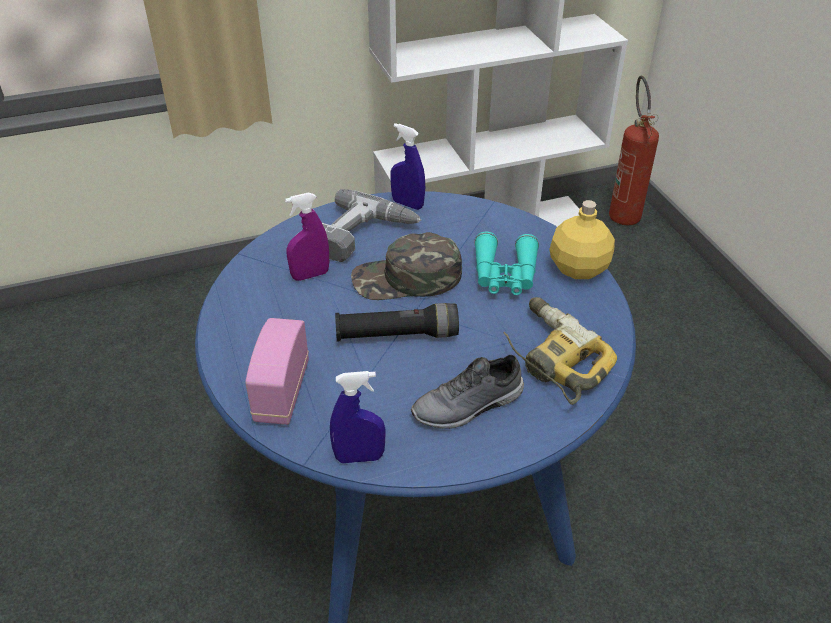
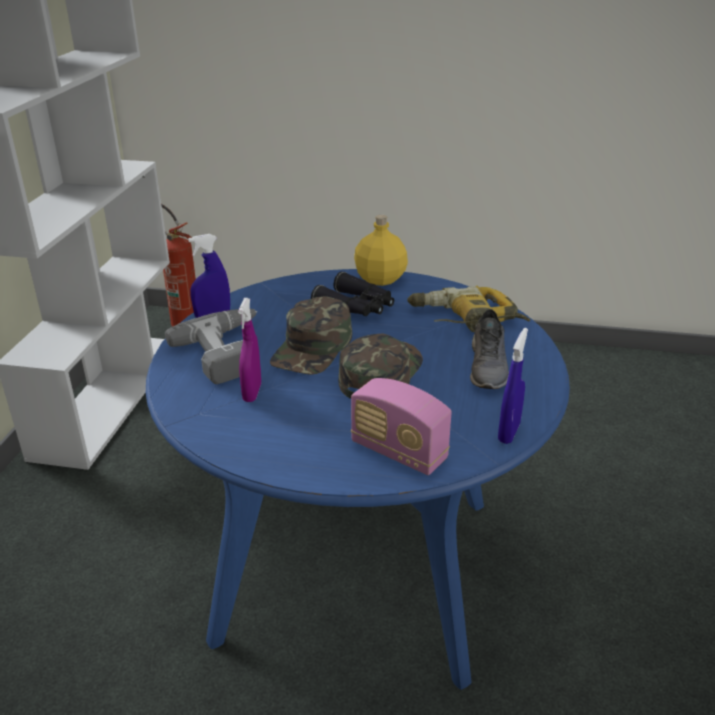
camera: 60 degrees left, 10 degrees down
black flashlight [335,303,459,341] -> green cap [338,334,423,399]
turquoise binoculars [474,232,539,295] -> black binoculars [311,272,394,316]

